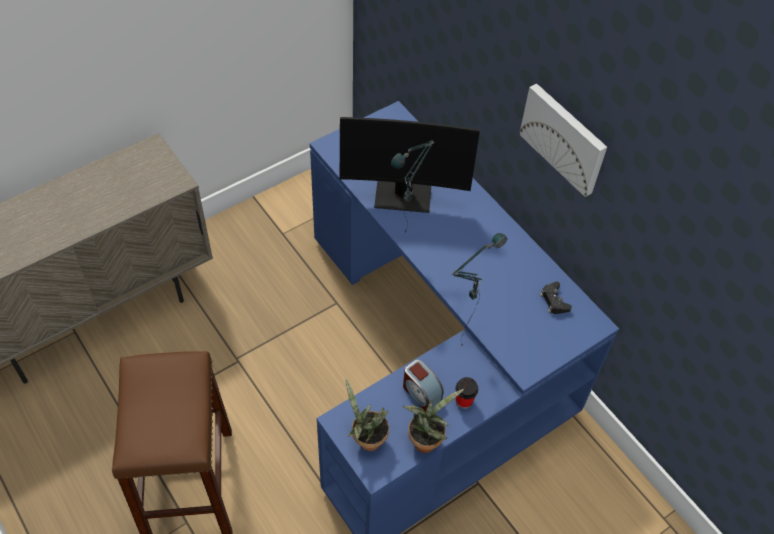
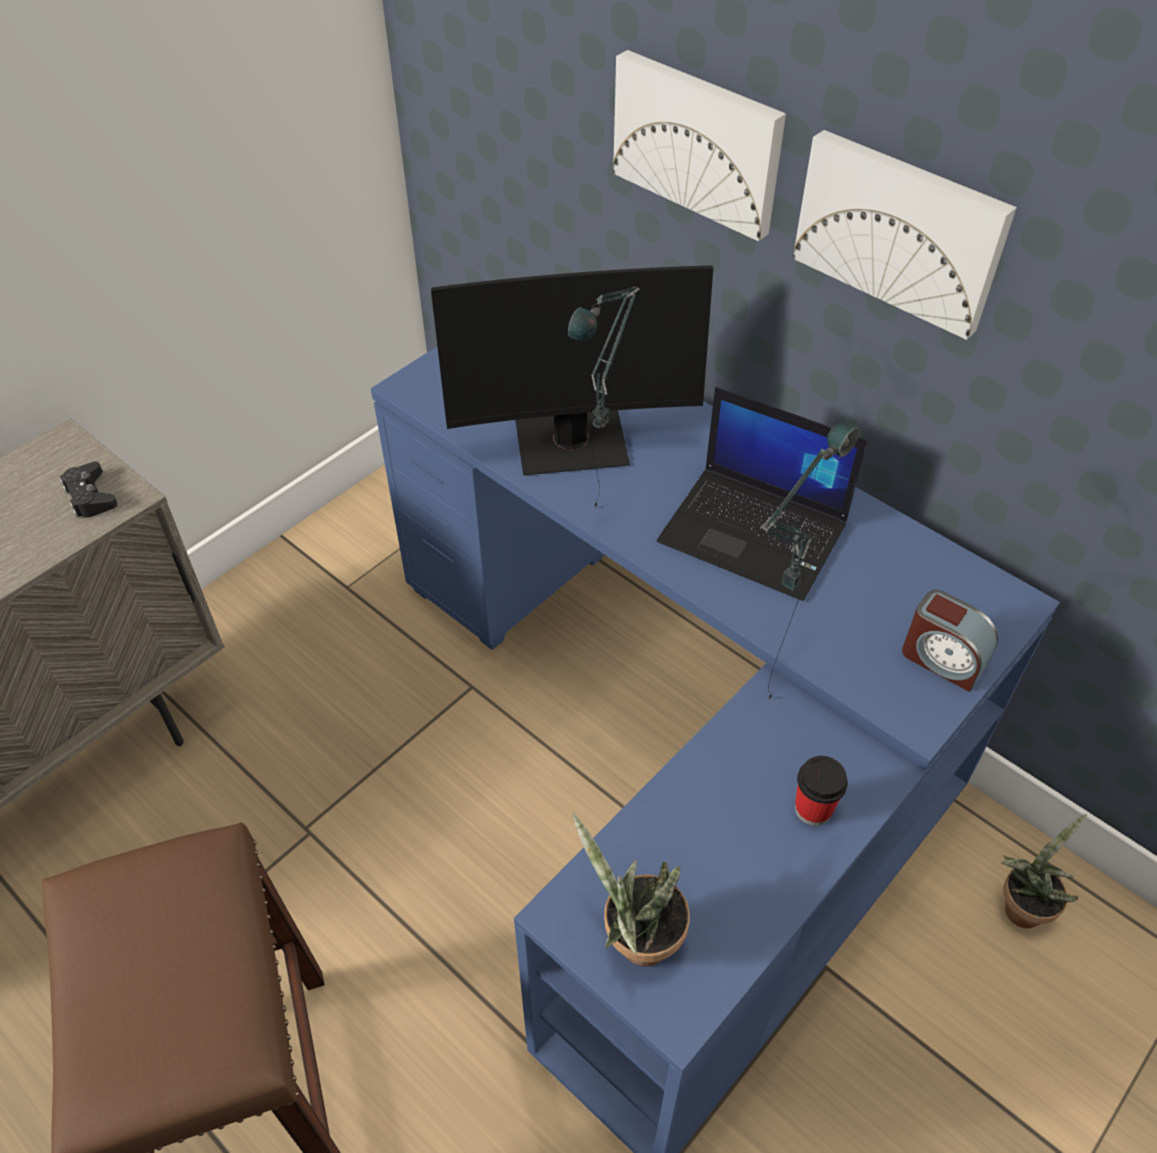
camera: 10 degrees left, 5 degrees down
potted plant [402,389,464,453] -> potted plant moved to [1002,814,1087,928]
alarm clock [403,360,444,412] -> alarm clock moved to [902,589,998,692]
black game controller [540,282,572,314] -> black game controller moved to [60,461,118,518]
none -> picture [613,50,786,241]
none -> laptop [657,387,867,601]

